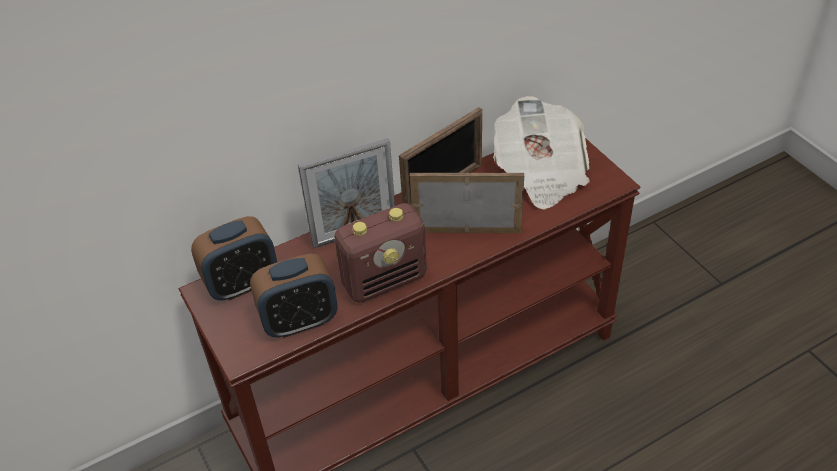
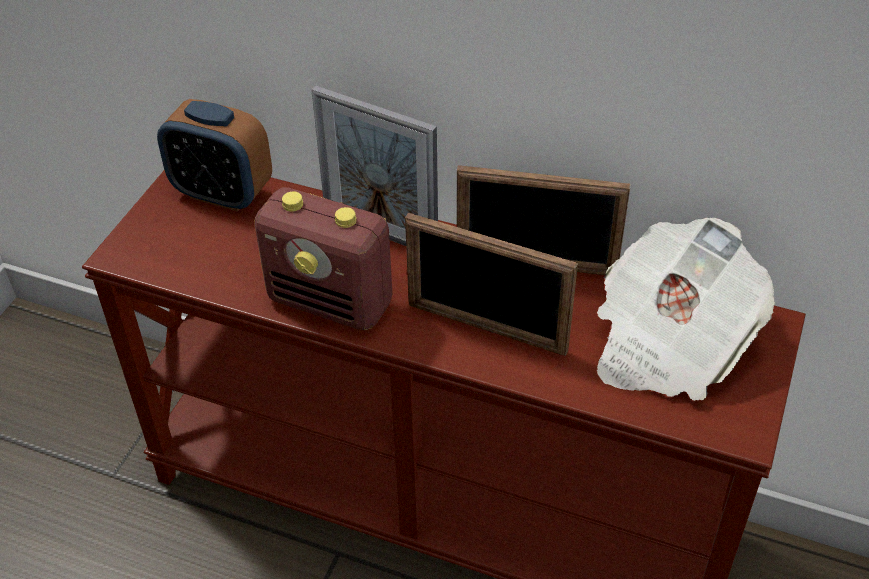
camera: 50 degrees right, 0 degrees up
alarm clock [250,254,338,338] -> none
picture frame [410,173,524,233] -> picture frame turned 150 degrees clockwise [405,213,578,356]

